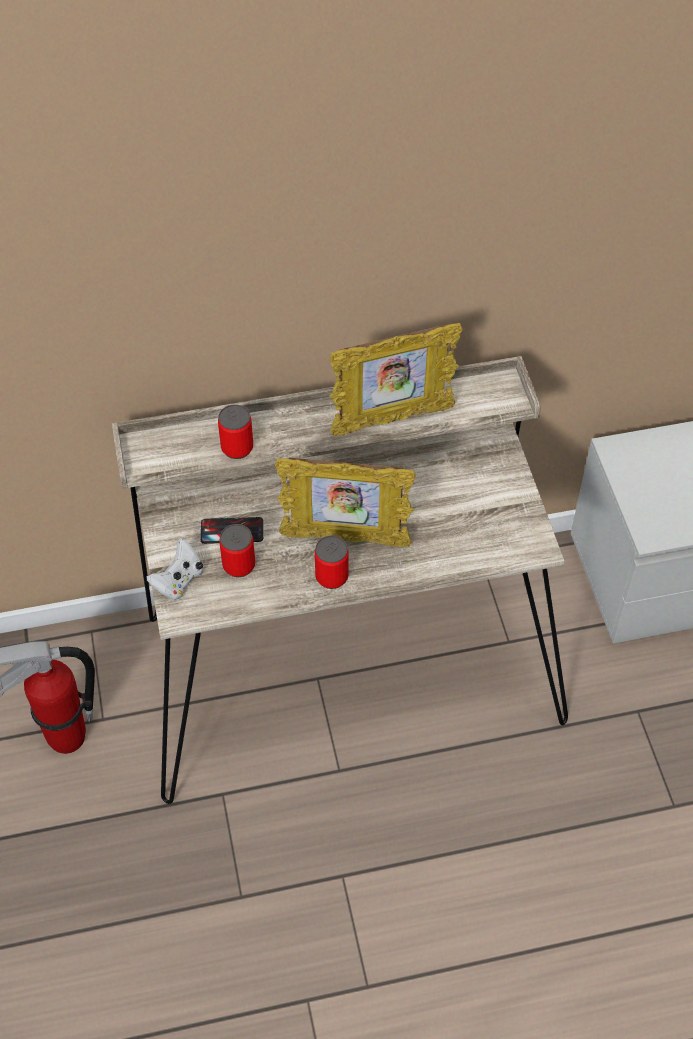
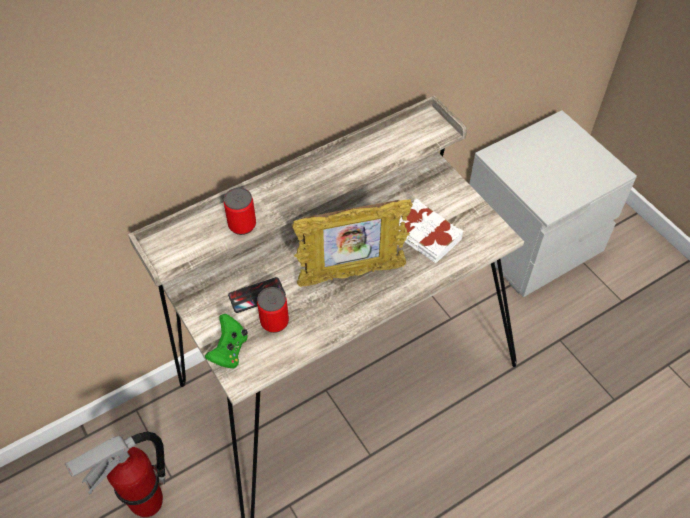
camera: 20 degrees left, 0 degrees up
white game controller [147,539,203,601] -> green game controller [205,314,248,369]
can [315,535,349,589] -> none
picture frame [329,323,462,436] -> none
none -> white book [399,198,463,263]

